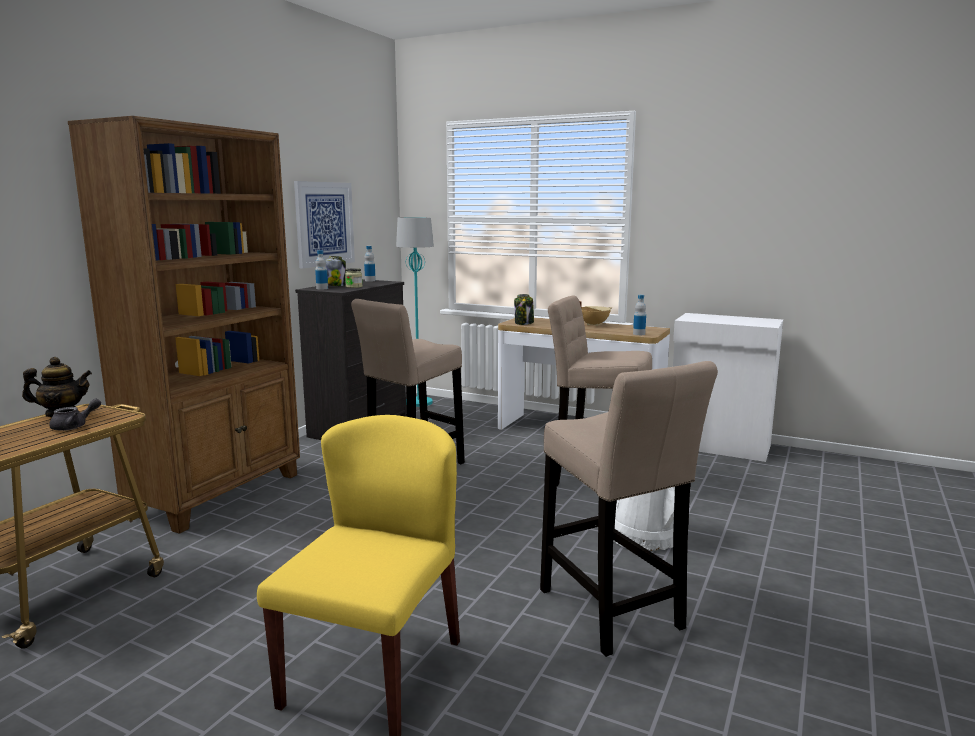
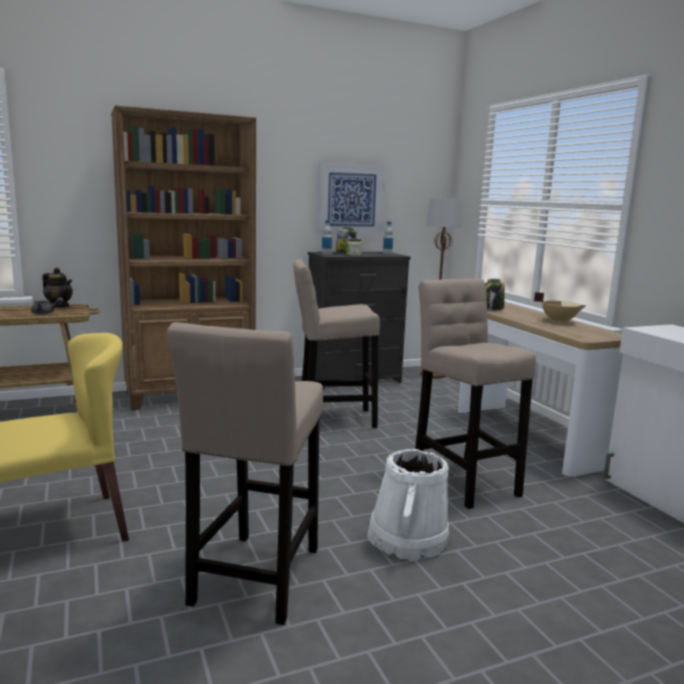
camera: 40 degrees right, 0 degrees up
turquoise floor lamp [396,217,434,407] -> brown floor lamp [420,198,462,379]
bottle [633,295,646,335] -> none

